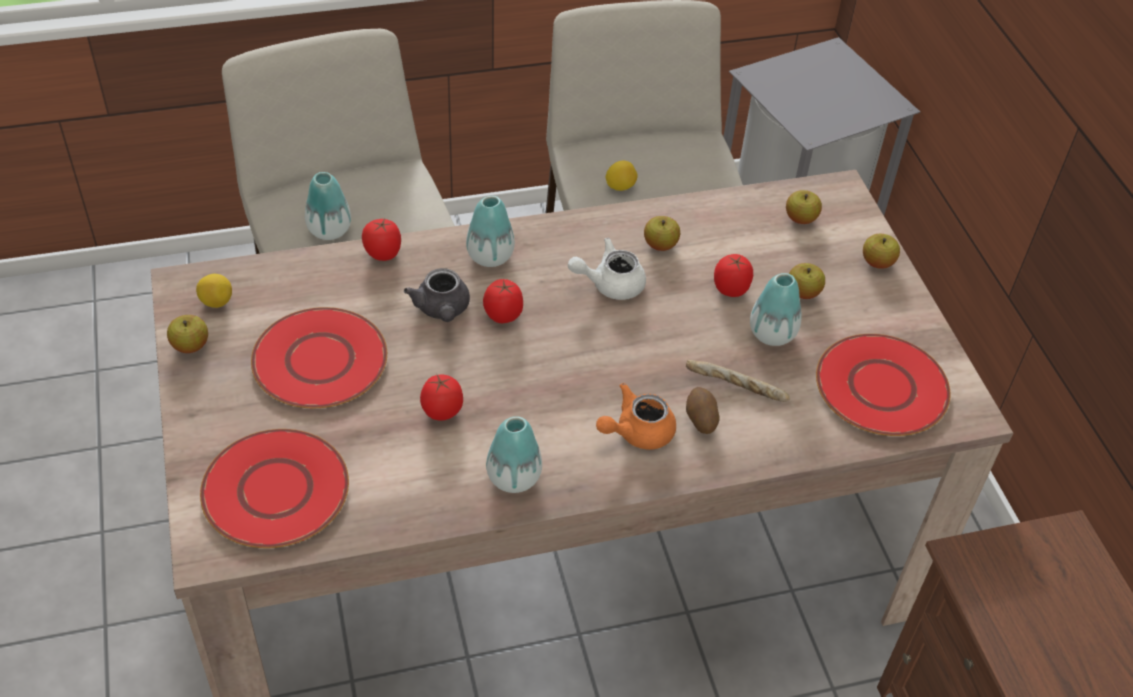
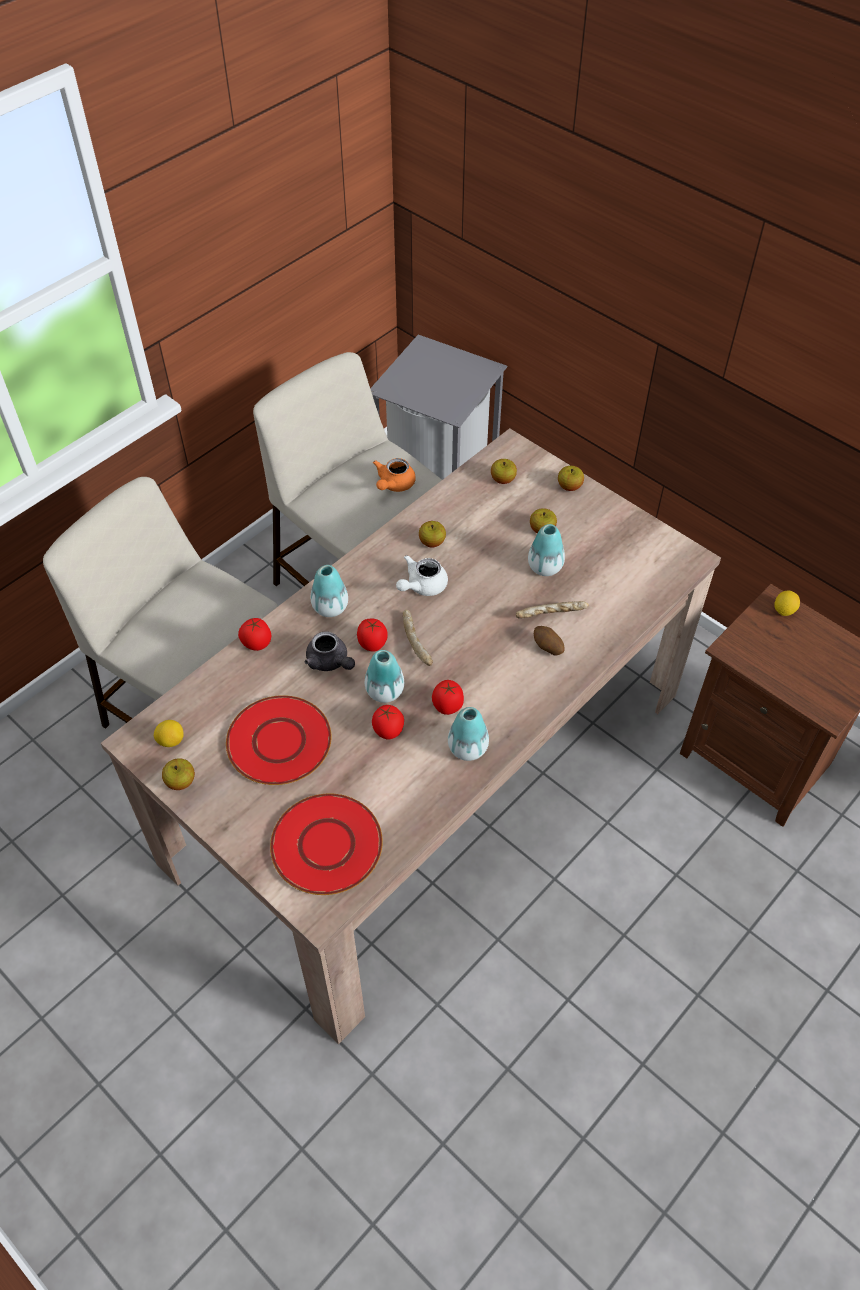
camera: 30 degrees left, 5 degrees up
vase [305,172,351,240] -> vase moved to [365,650,404,703]
orange teapot [596,383,676,450] -> orange teapot moved to [373,458,416,492]
lemon [605,160,638,191] -> lemon moved to [774,590,800,616]
tomato [714,254,753,297] -> tomato moved to [432,680,464,715]
red plate [816,334,951,436] -> none
none -> bread [403,609,433,666]

